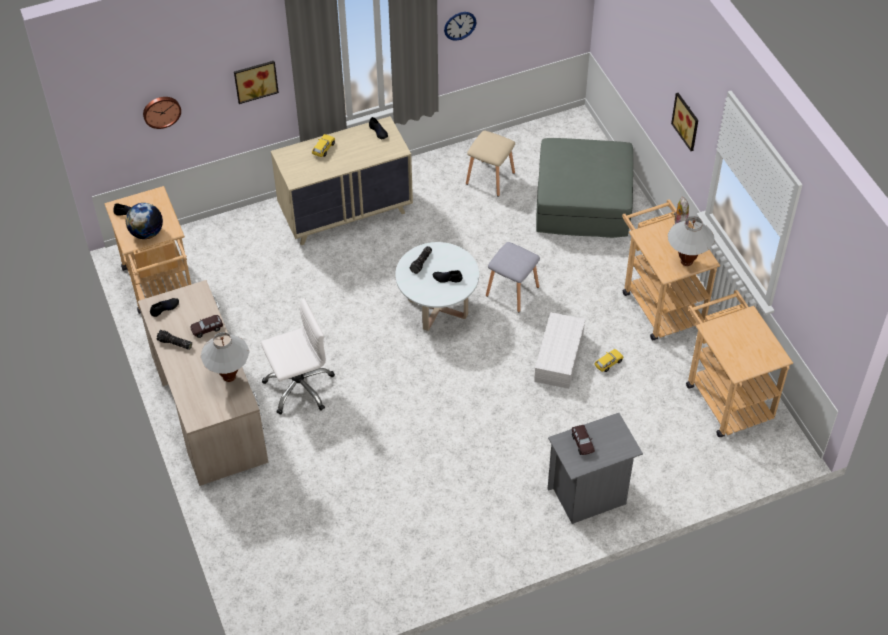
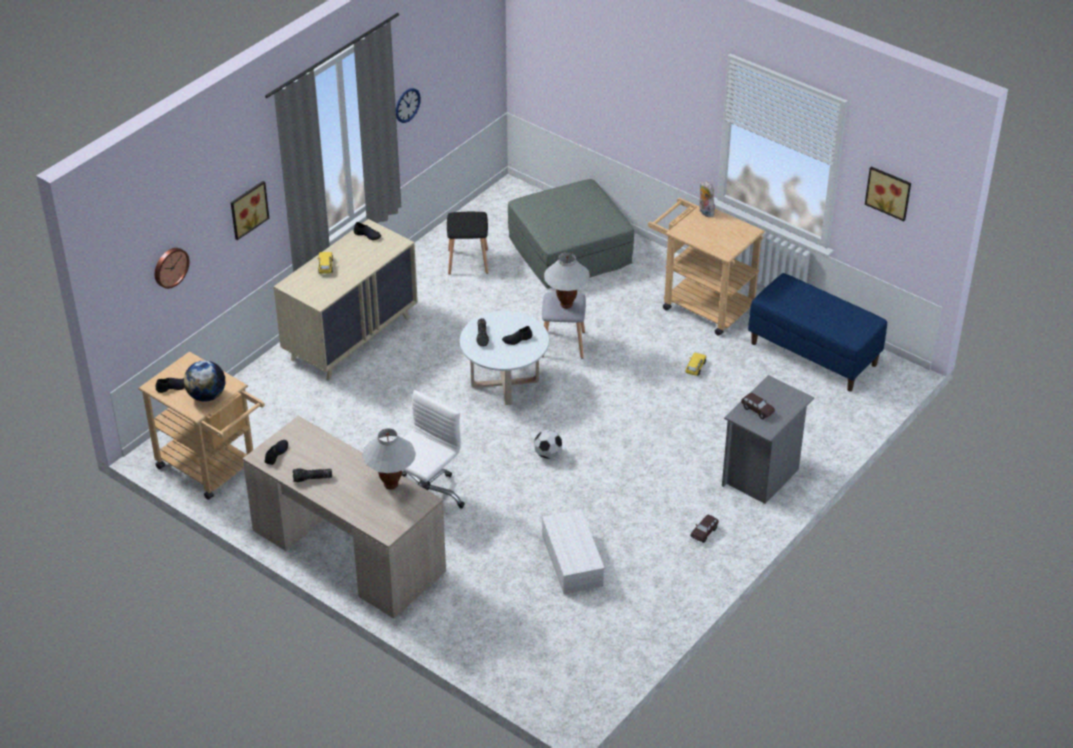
camera: 30 degrees left, 10 degrees down
brown toy car [190,315,223,338] -> brown toy car moved to [690,515,719,543]
beige stool [466,131,515,196] -> black stool [447,212,488,275]
white storage box [534,312,586,389] -> white storage box moved to [542,509,605,594]
white table lamp [668,216,715,266] -> white table lamp moved to [544,253,590,309]
picture [671,93,698,151] -> picture moved to [865,167,911,221]
beige cart [686,290,793,437] -> blue bench [748,273,887,391]
none -> football [534,430,562,459]

